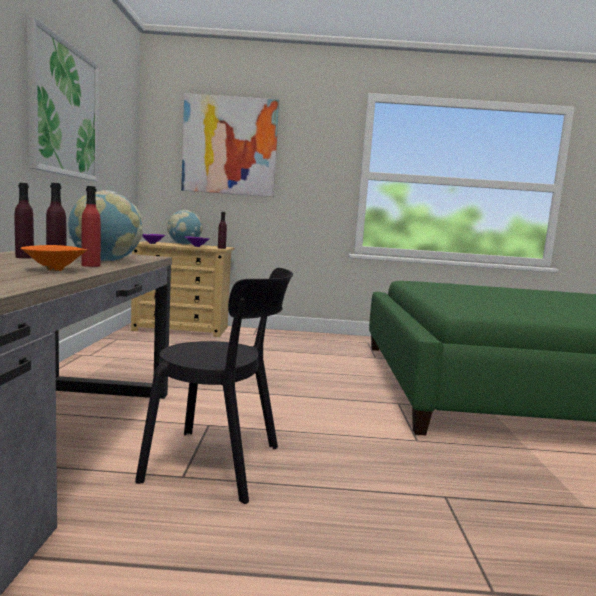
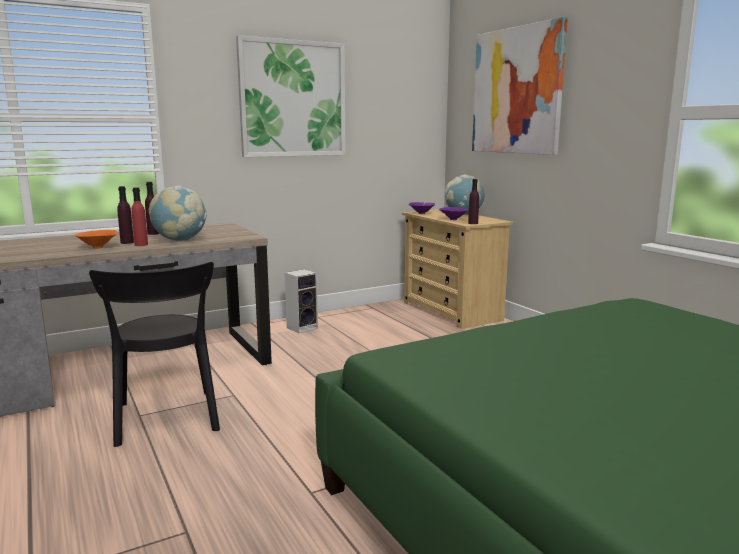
camera: 60 degrees right, 5 degrees up
none -> speaker [285,269,318,333]

